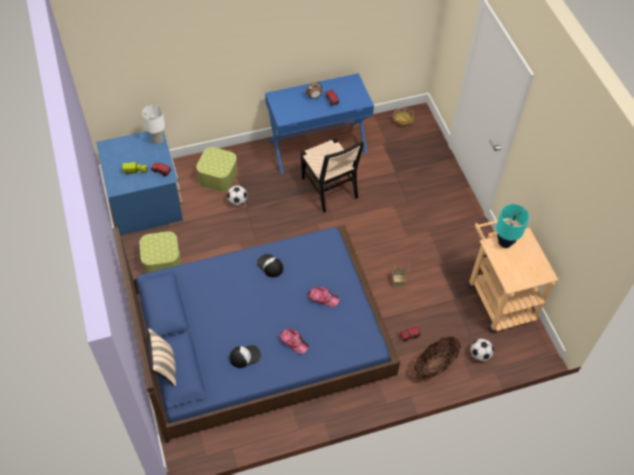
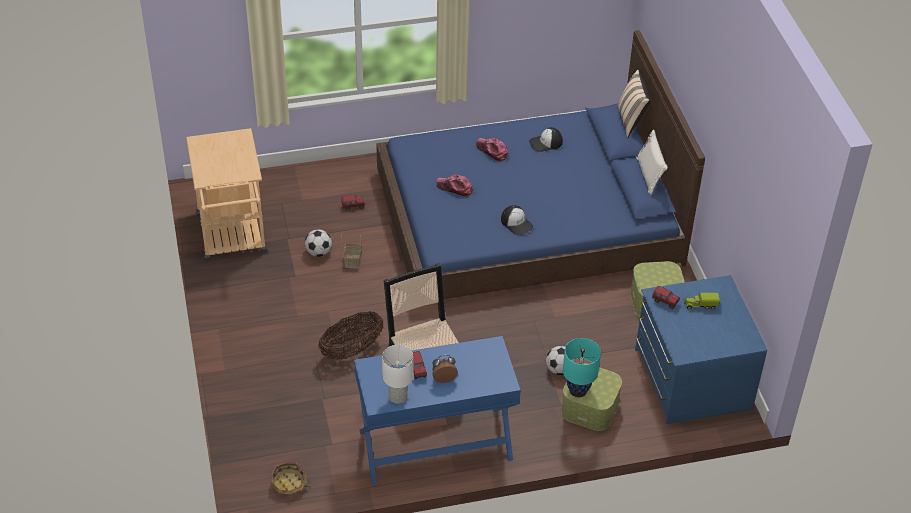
camera: 175 degrees left, 10 degrees down
white table lamp [142,105,165,144] -> white table lamp moved to [382,345,413,404]
basket [414,336,461,379] -> basket moved to [318,311,383,360]
football [470,338,494,362] -> football moved to [305,229,332,257]
turquoise table lamp [496,204,529,248] -> turquoise table lamp moved to [563,338,601,397]
none -> white pillow [636,130,668,195]

